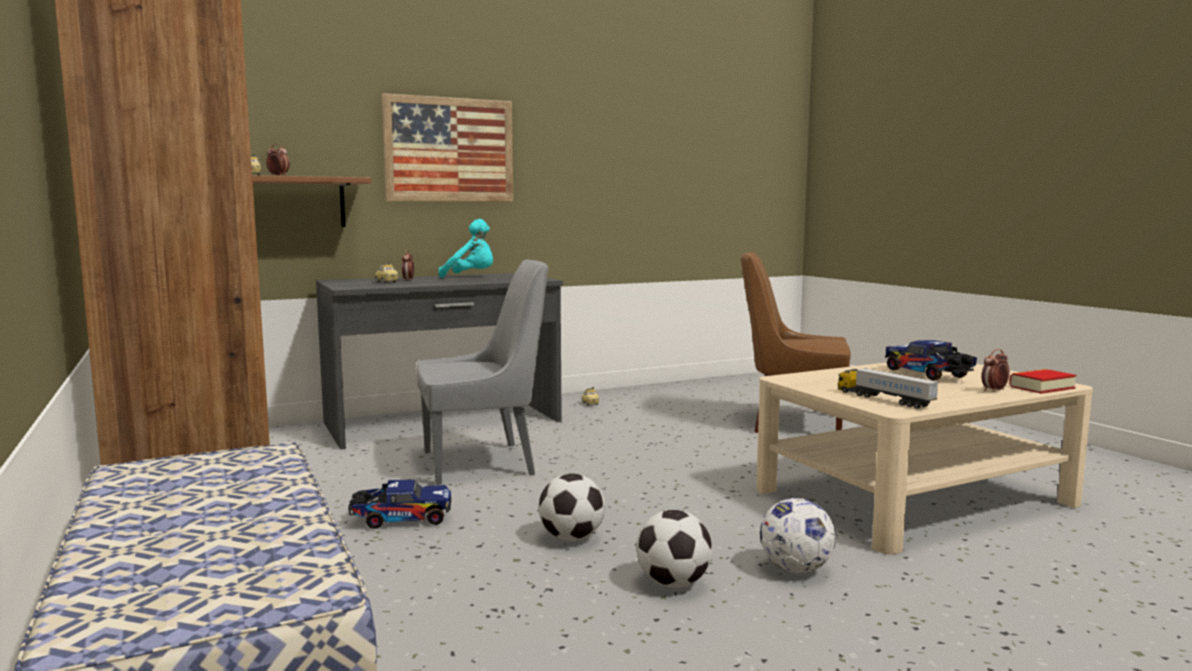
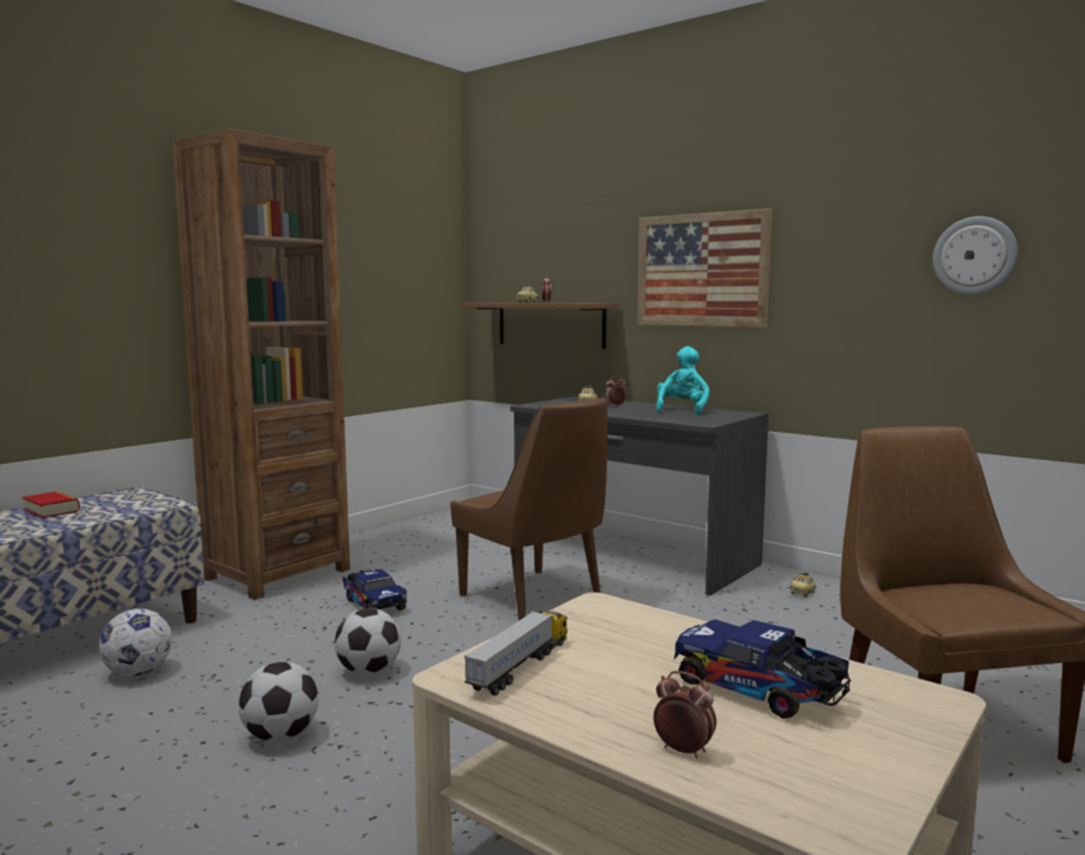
camera: 65 degrees right, 0 degrees up
grey chair [416,260,548,485] -> brown chair [450,398,608,621]
turquoise plush toy [438,219,493,278] -> turquoise plush toy turned 150 degrees counterclockwise [656,346,710,415]
football [760,498,836,573] -> football moved to [99,609,172,676]
toy truck [885,340,977,381] -> toy truck turned 90 degrees counterclockwise [674,619,852,719]
book [1009,369,1077,394] -> book moved to [22,491,80,518]
none -> wall clock [933,216,1018,295]

